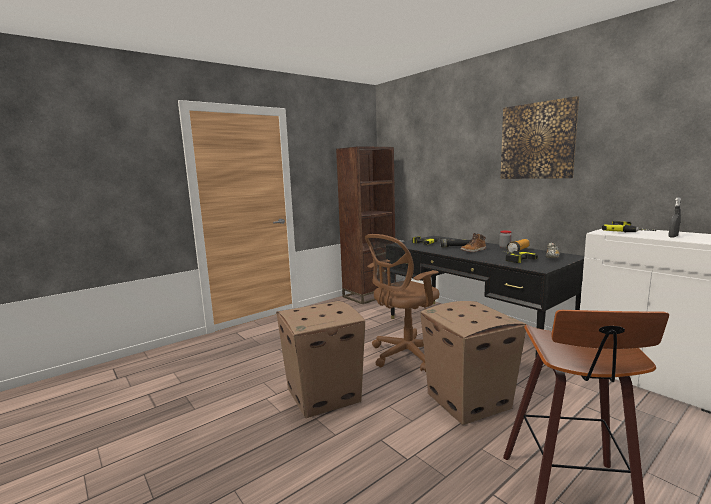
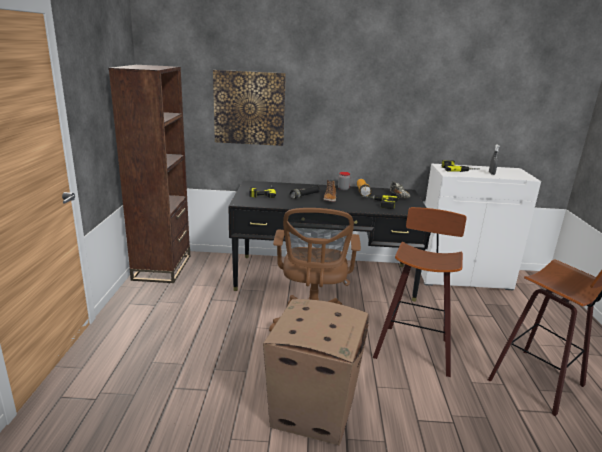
camera: 50 degrees left, 10 degrees up
cardboard box [420,301,527,425] -> stool [373,207,466,377]
picture [500,96,579,179] -> picture moved to [213,70,286,146]

